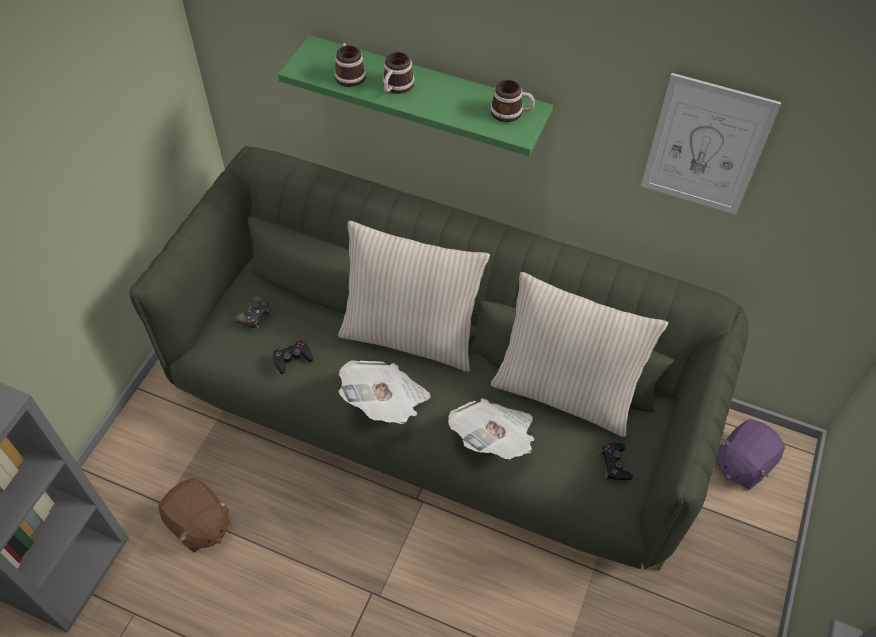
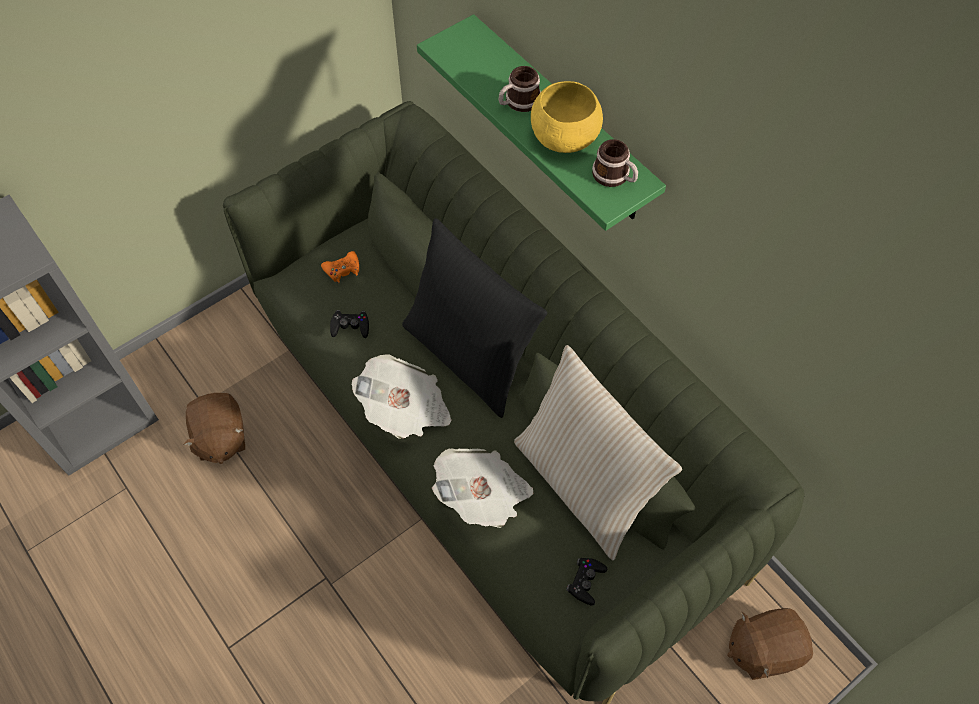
camera: 30 degrees right, 5 degrees up
black game controller [233,296,271,329] -> orange game controller [321,251,359,283]
mug [334,43,366,87] -> none
beige pillow [338,221,490,372] -> black pillow [402,218,547,418]
picture [641,73,781,215] -> none
purple plush toy [715,419,785,489] -> brown plush toy [727,608,813,680]
none -> yellow bowl [531,81,603,153]

